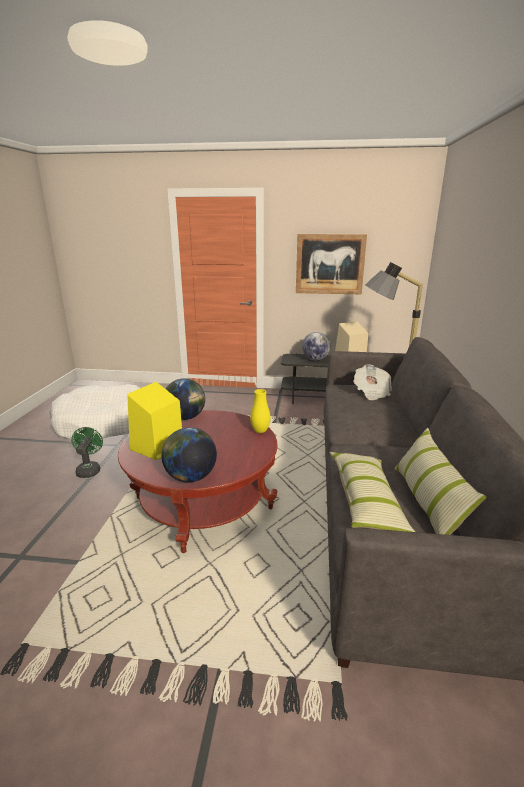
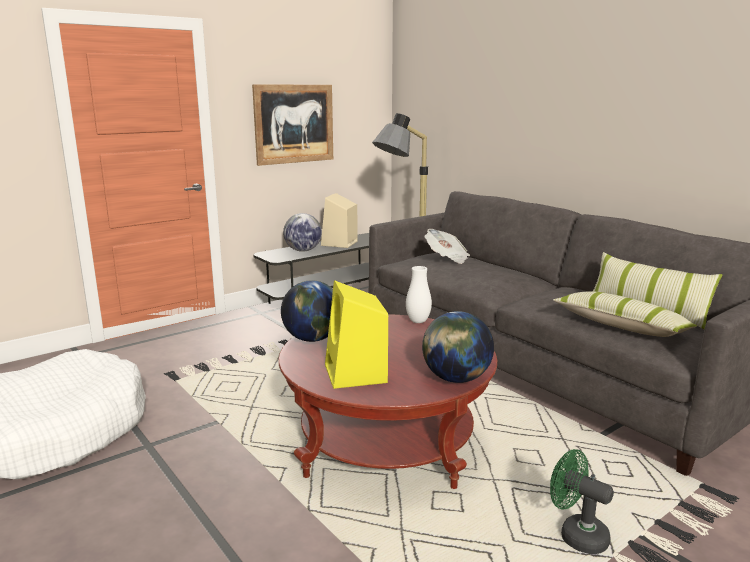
camera: 45 degrees left, 5 degrees down
green fan [71,427,103,478] -> green fan moved to [550,449,614,554]
yellow vase [250,389,270,433] -> white vase [406,266,432,323]

